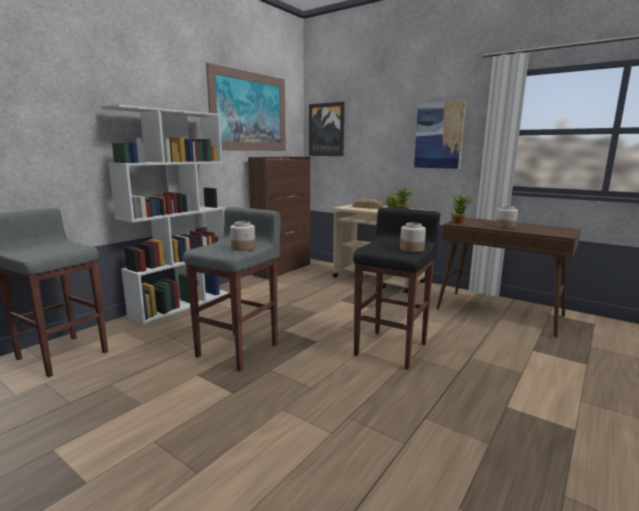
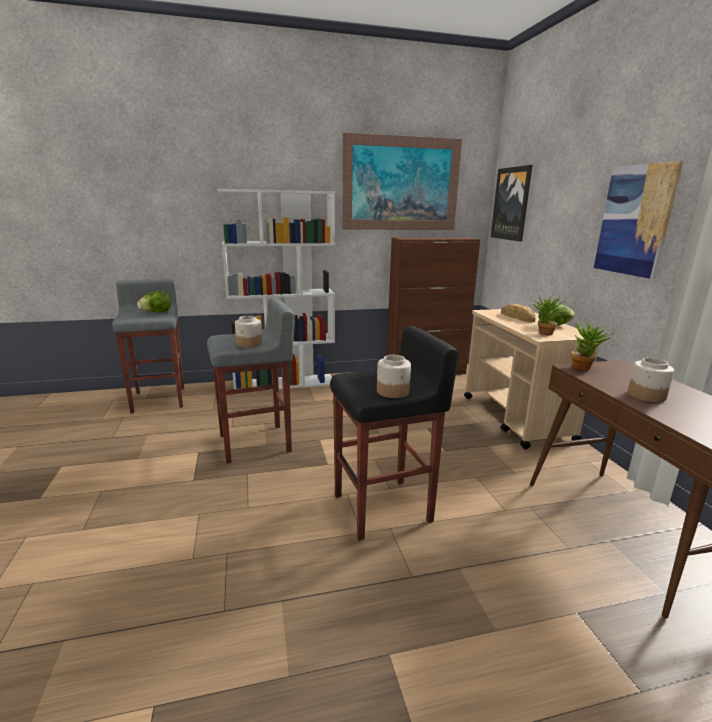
camera: 40 degrees right, 5 degrees up
none -> lettuce [137,291,171,312]

